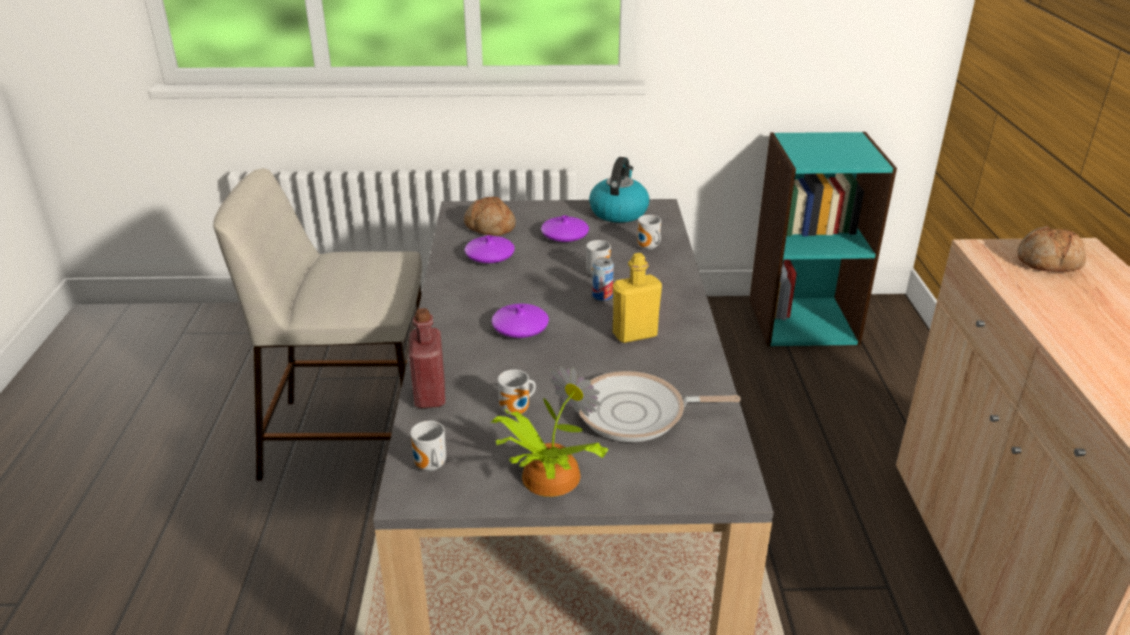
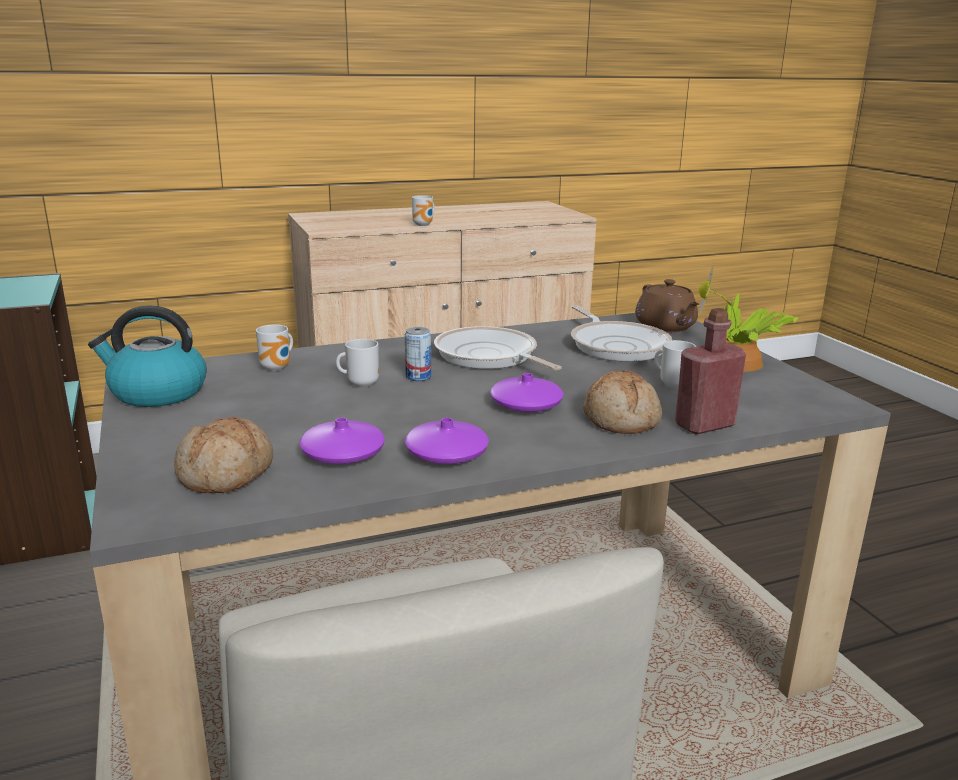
camera: 110 degrees left, 10 degrees down
mug [410,421,446,471] -> mug moved to [412,195,435,226]
purple vase [541,215,589,242] -> purple vase moved to [405,418,489,464]
yellow bottle [613,253,662,343] -> frying pan [434,326,562,370]
bread [1017,225,1086,272] -> bread moved to [583,370,662,434]
none -> brown teapot [635,279,699,332]

